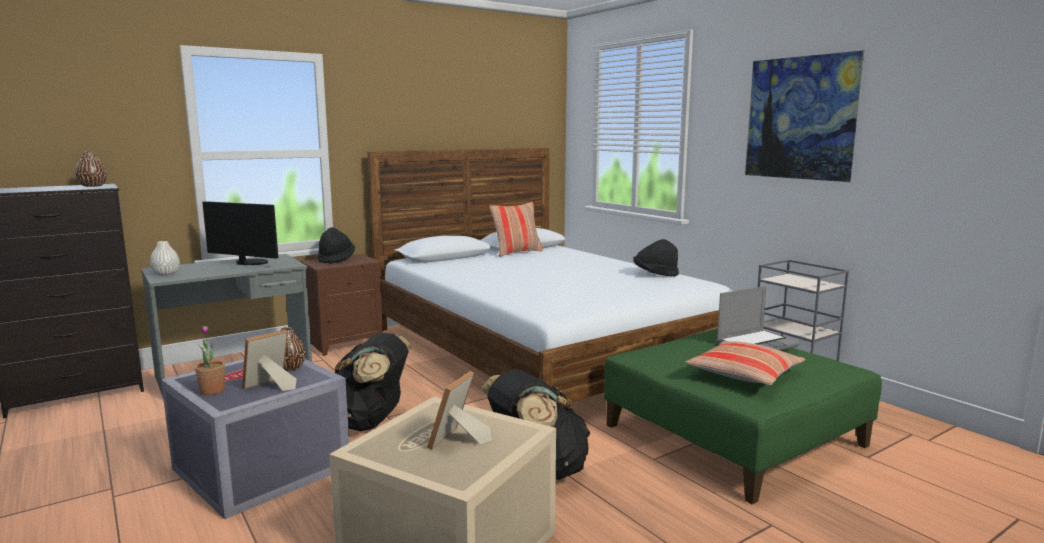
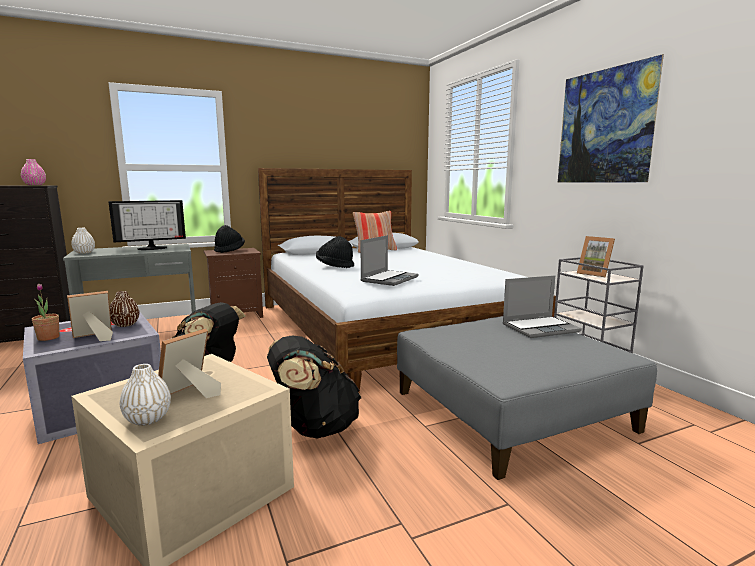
camera: 10 degrees right, 0 degrees up
brown vase [75,152,107,187] -> pink vase [21,159,46,185]
monitor [202,201,278,265] -> monitor turned 120 degrees clockwise [109,200,186,250]
green ottoman [604,329,882,505] -> grey ottoman [397,316,657,480]
black hat [633,239,679,276] -> black hat moved to [316,236,354,268]
pillow [685,341,805,385] -> none
none -> white vase [120,364,171,426]
none -> laptop [360,235,419,286]
none -> picture frame [577,236,615,278]

